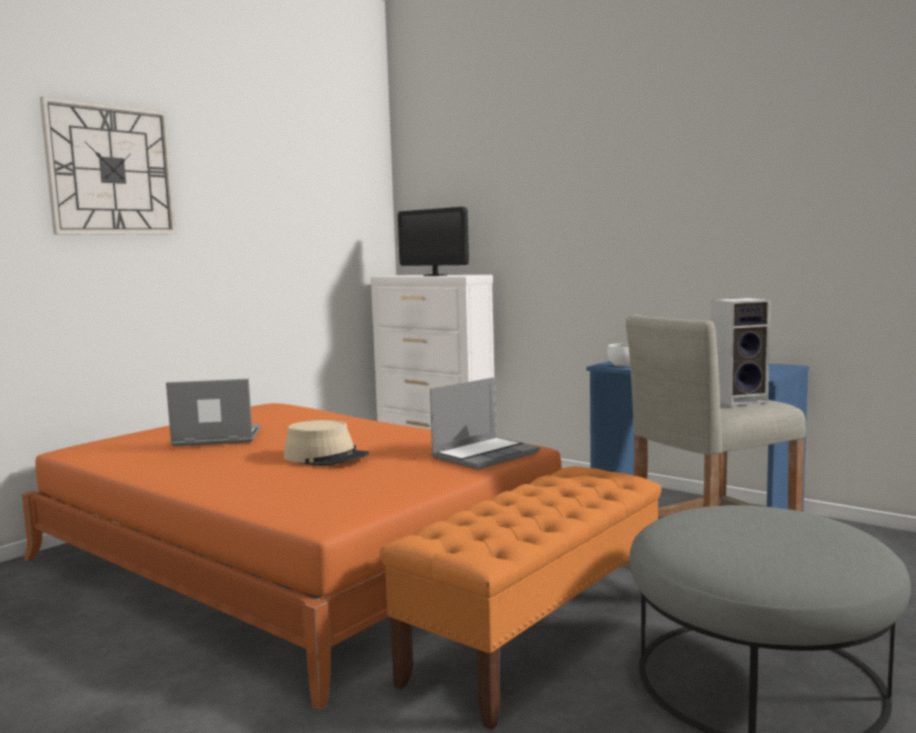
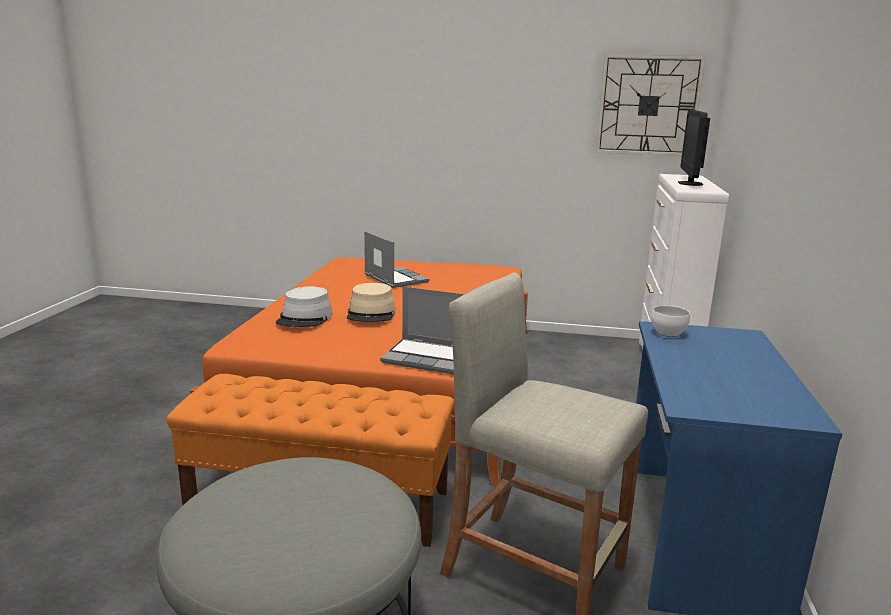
camera: 60 degrees right, 10 degrees up
wall clock [40,96,176,235] -> wall clock moved to [595,54,706,156]
speaker [711,298,771,406] -> none
none -> grey hat [276,286,333,327]

